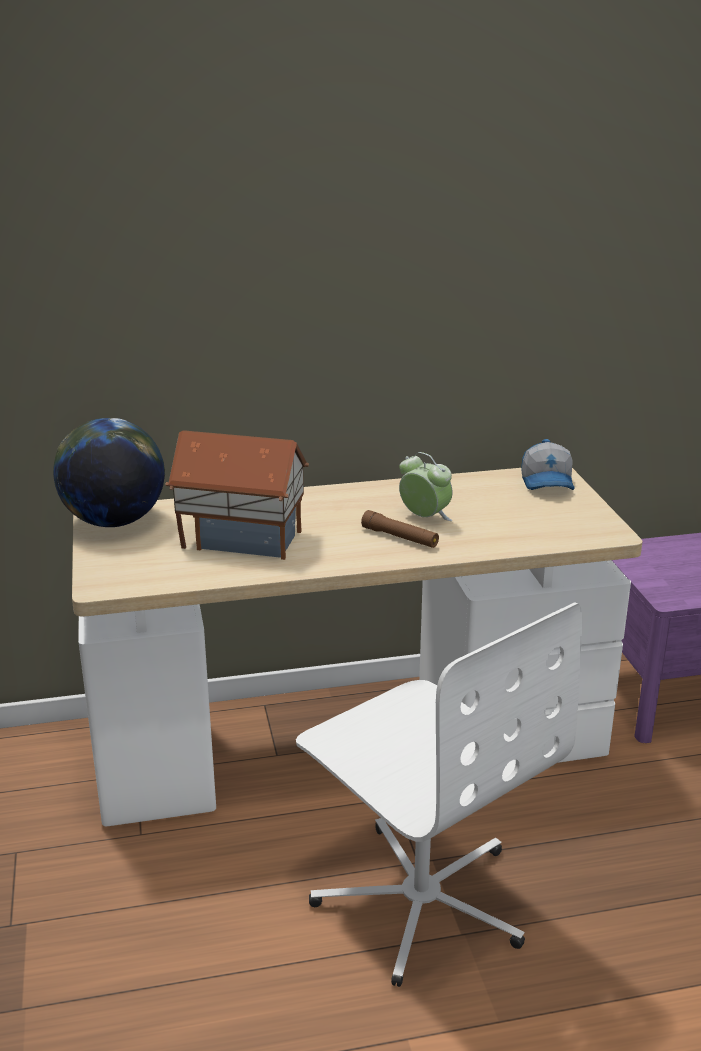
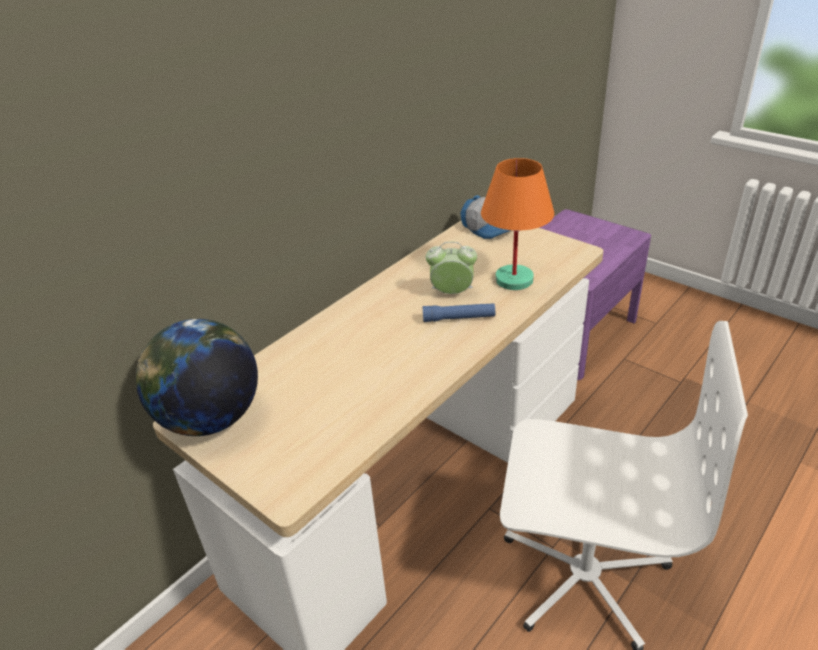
camera: 35 degrees left, 10 degrees up
toy house [165,430,309,560] -> none
brown flashlight [361,510,439,548] -> blue flashlight [423,303,495,322]
none -> orange table lamp [481,158,554,290]

